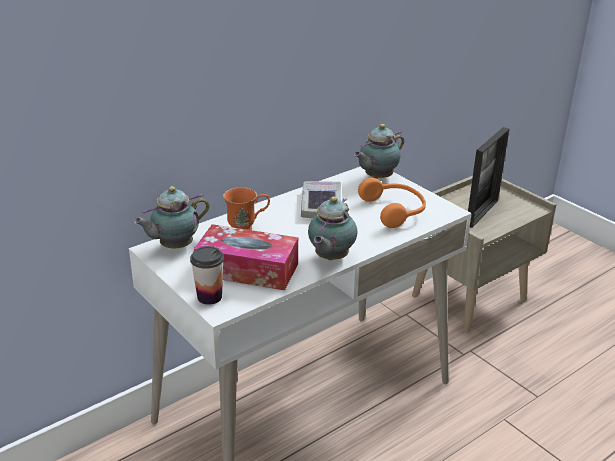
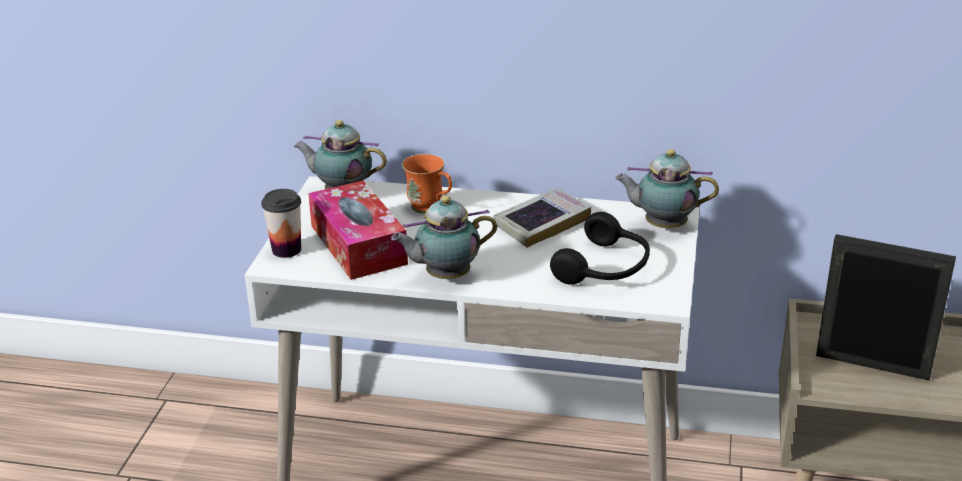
camera: 50 degrees right, 0 degrees up
orange headphones [358,178,426,228] -> black headphones [550,212,650,285]
picture frame [468,127,509,228] -> picture frame turned 150 degrees counterclockwise [816,234,956,381]

